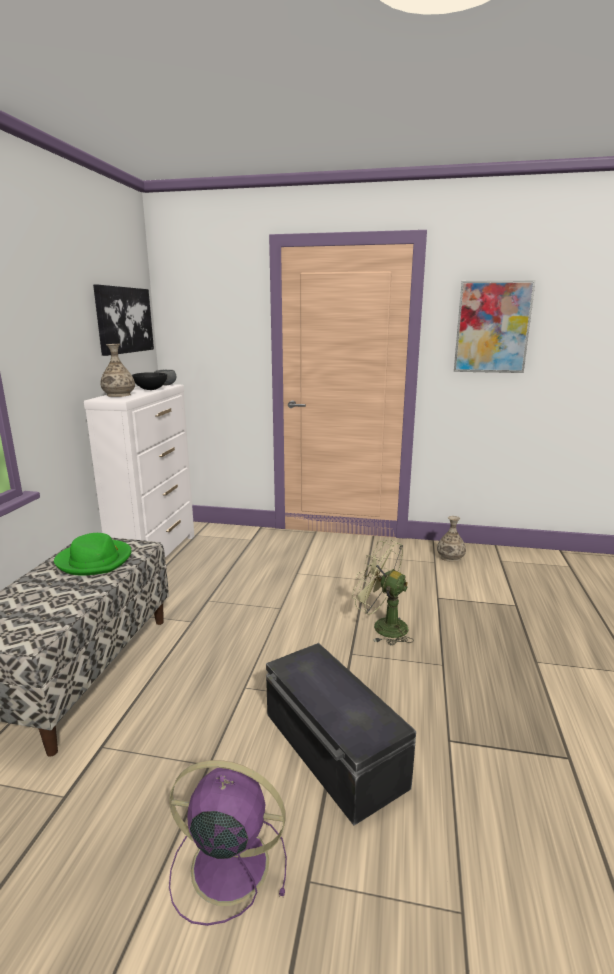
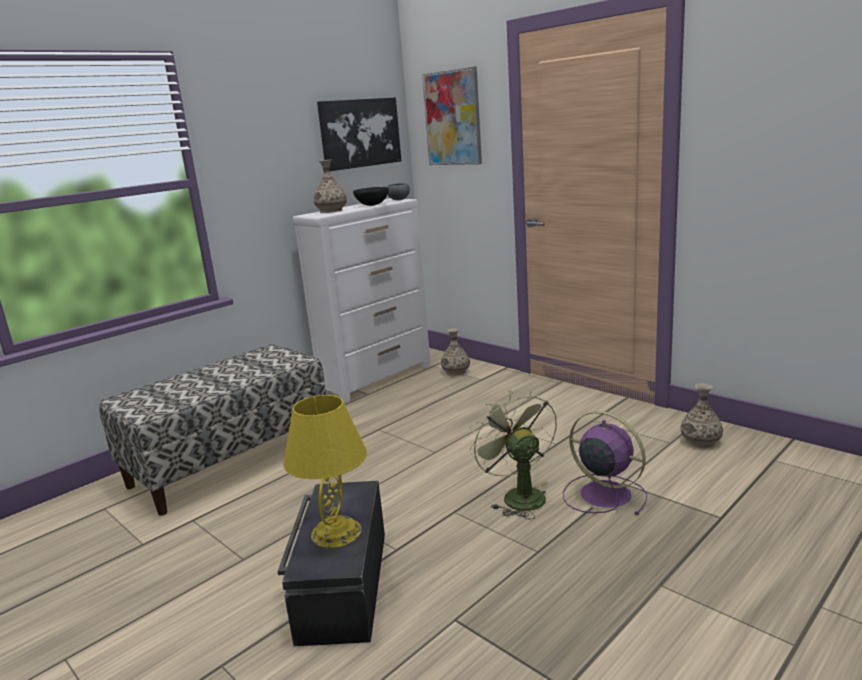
camera: 35 degrees right, 0 degrees up
green hat [54,533,132,576] -> none
purple fan [169,760,287,926] -> purple fan moved to [563,411,647,515]
picture [454,280,536,373] -> picture moved to [422,66,482,165]
none -> yellow table lamp [283,395,367,548]
none -> vase [441,328,470,376]

